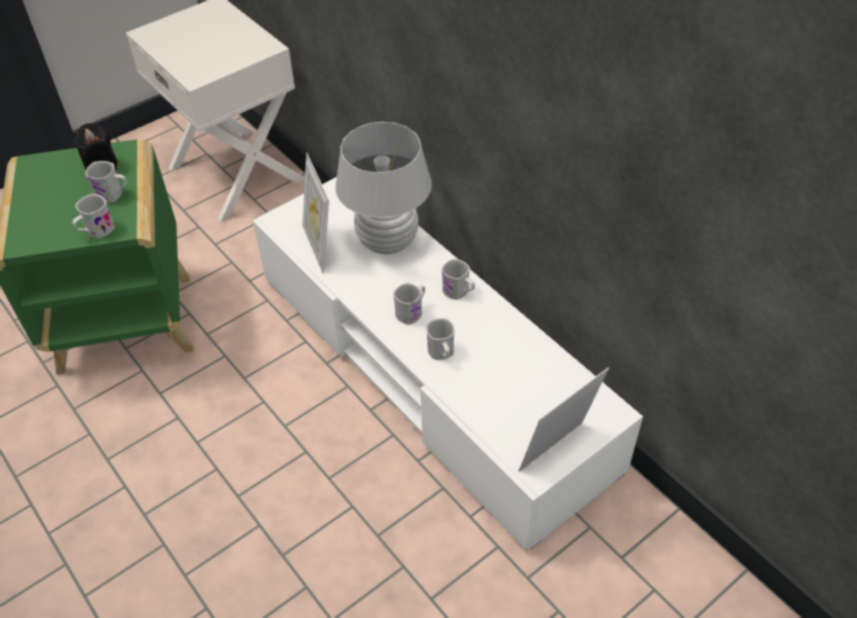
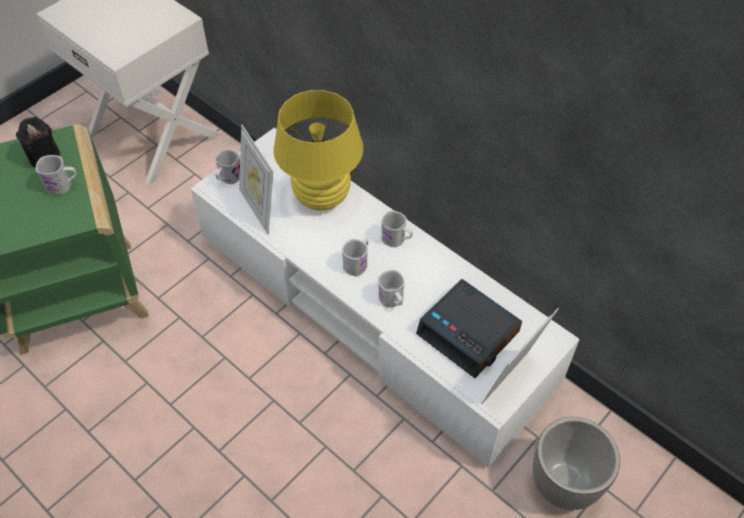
camera: 10 degrees left, 5 degrees up
white mug [72,194,115,238] -> white mug moved to [215,149,240,184]
white table lamp [335,122,432,254] -> yellow table lamp [273,90,363,210]
none -> alarm clock [416,279,522,378]
none -> planter [533,417,620,510]

